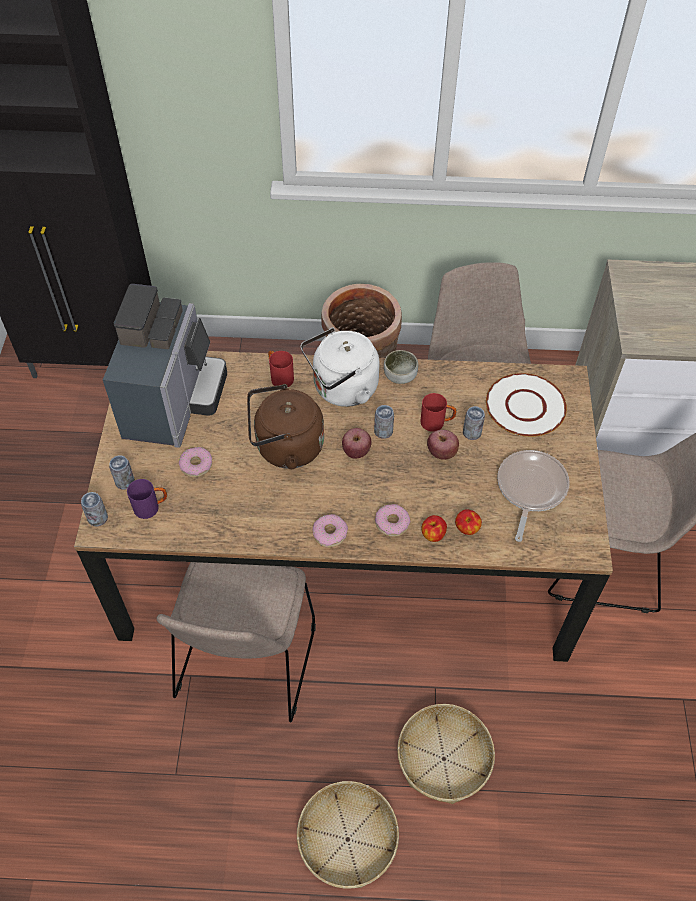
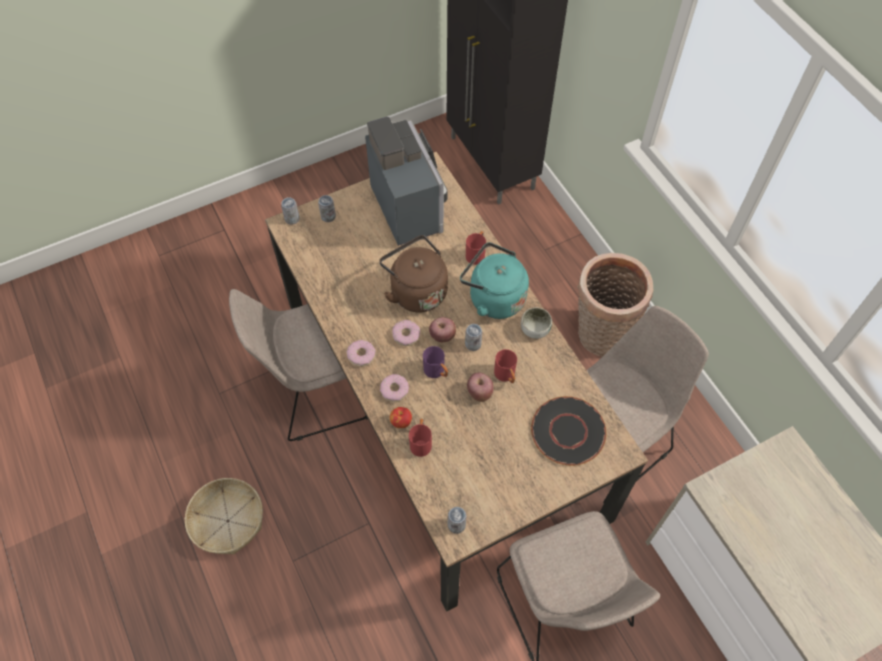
camera: 60 degrees right, 5 degrees up
coffee machine [103,284,227,448] -> coffee machine turned 90 degrees counterclockwise [365,117,447,246]
purple mug [127,479,167,519] -> purple mug moved to [423,346,448,378]
donut [179,447,212,478] -> donut moved to [392,320,420,346]
white kettle [301,328,380,407] -> turquoise kettle [460,242,529,319]
basket [397,704,495,804] -> none
apple [455,509,482,535] -> red mug [409,419,432,457]
can [463,406,485,440] -> can moved to [448,507,467,534]
white plate [486,373,567,437] -> black plate [531,396,607,466]
frying pan [497,450,570,542] -> none

